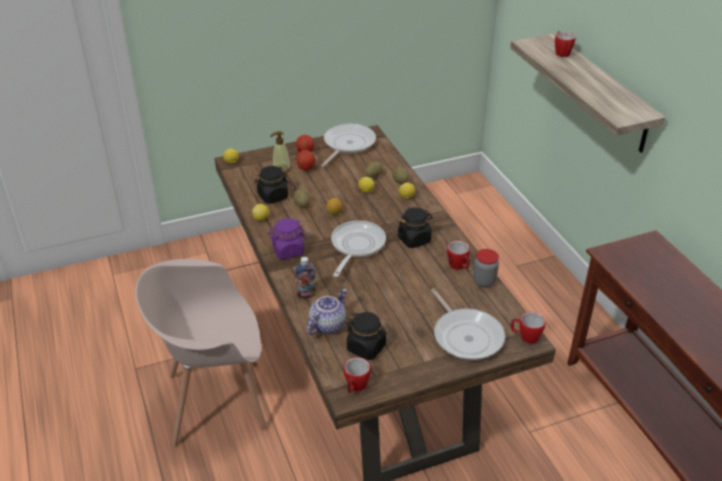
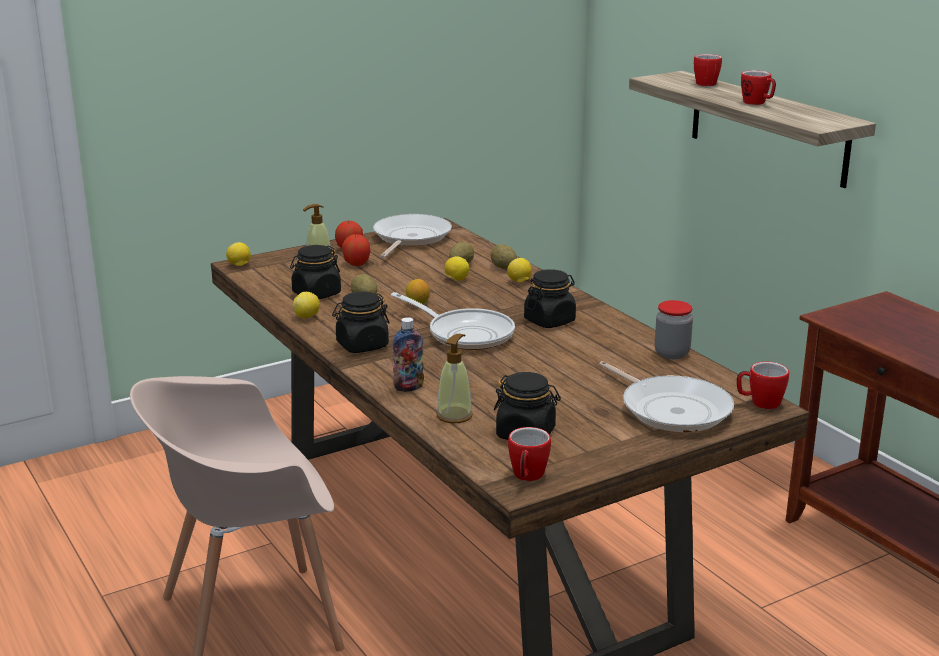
camera: 10 degrees left, 15 degrees down
purple jar [268,218,306,259] -> black jar [332,291,390,353]
teapot [307,289,347,335] -> soap dispenser [437,334,473,423]
frying pan [331,221,386,277] -> frying pan turned 120 degrees clockwise [391,292,515,350]
mug [447,241,470,270] -> mug moved to [741,71,776,105]

